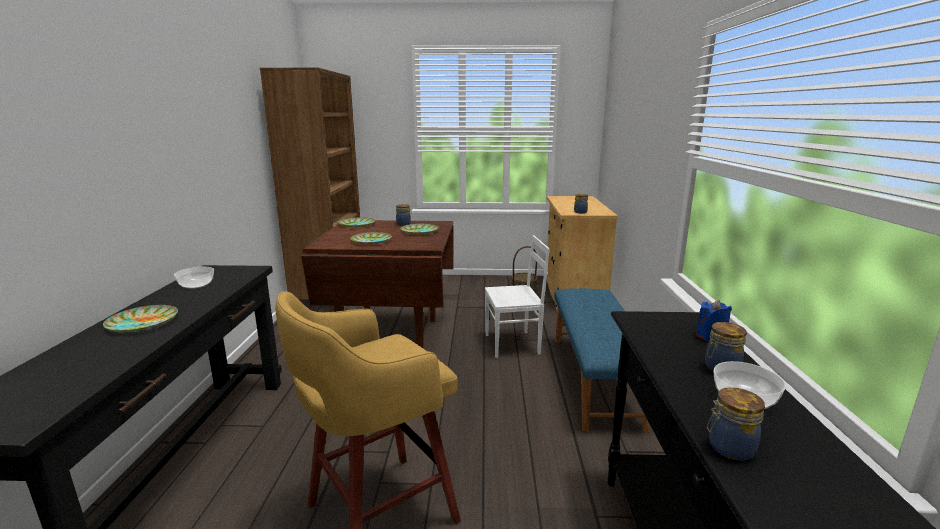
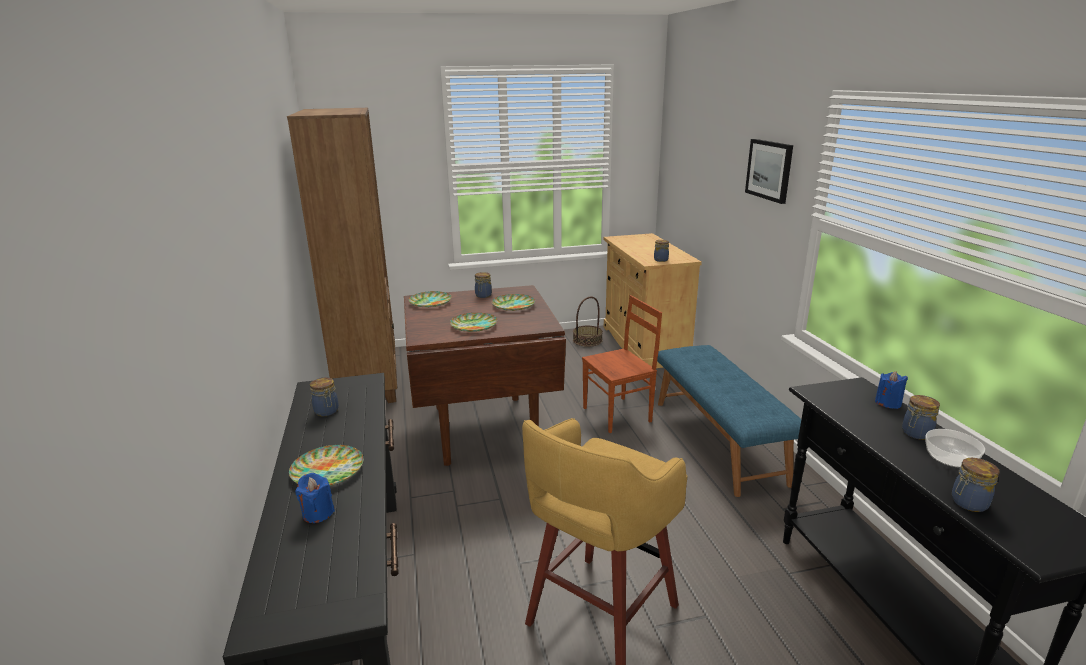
camera: 15 degrees left, 5 degrees up
bowl [174,267,214,289] -> jar [310,378,339,416]
white chair [485,235,550,358] -> brown chair [582,295,662,433]
none -> blue candle [295,472,335,523]
none -> picture [745,139,793,204]

